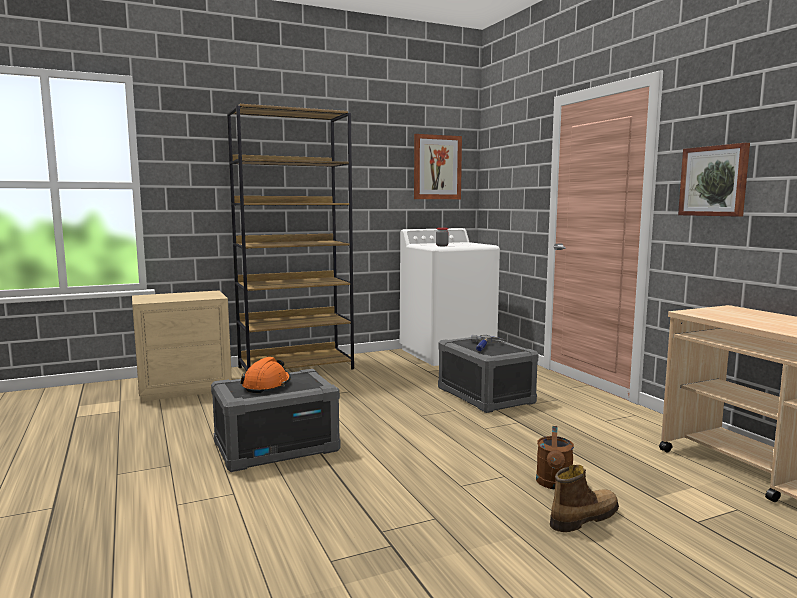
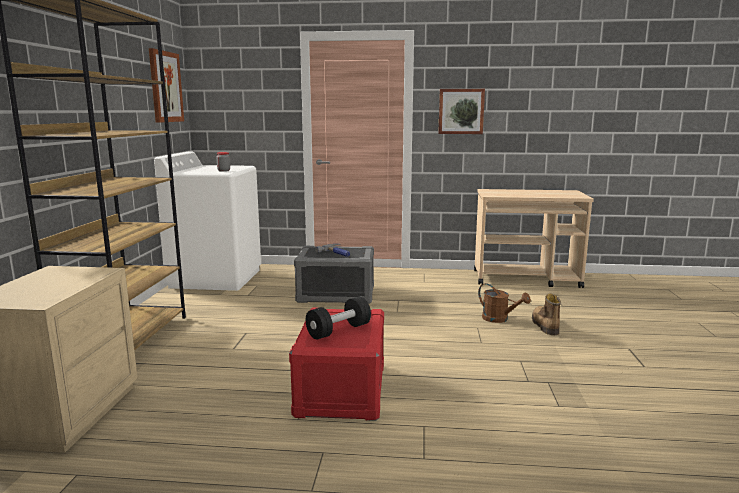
camera: 60 degrees left, 5 degrees up
grey storage box [211,369,341,472] -> red storage box [289,308,384,421]
orange hard hat [240,357,291,393] -> black dumbbell [306,297,371,340]

